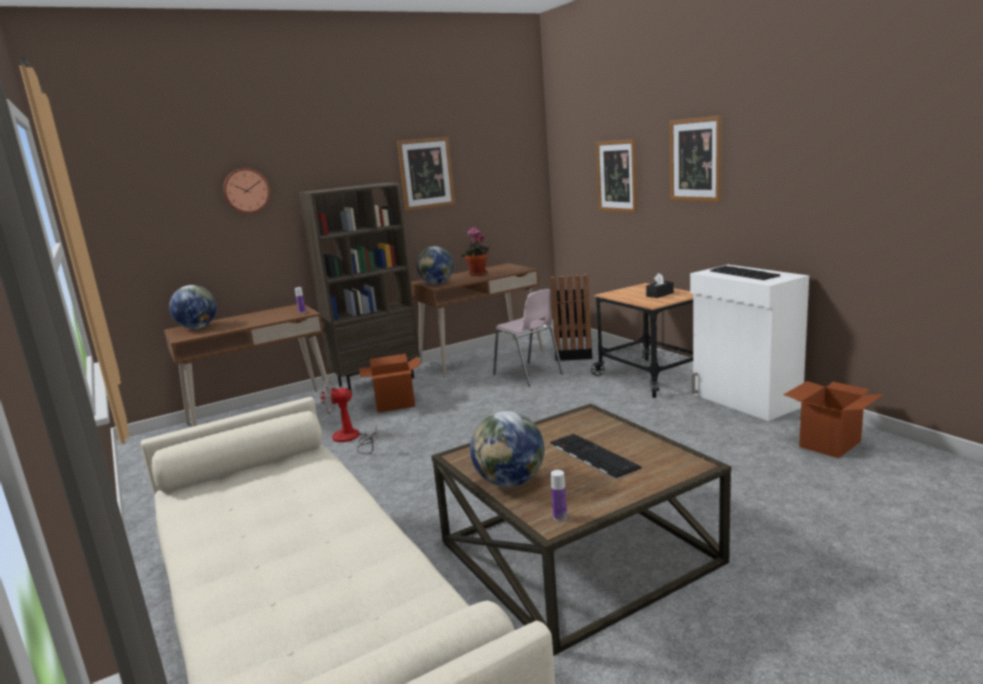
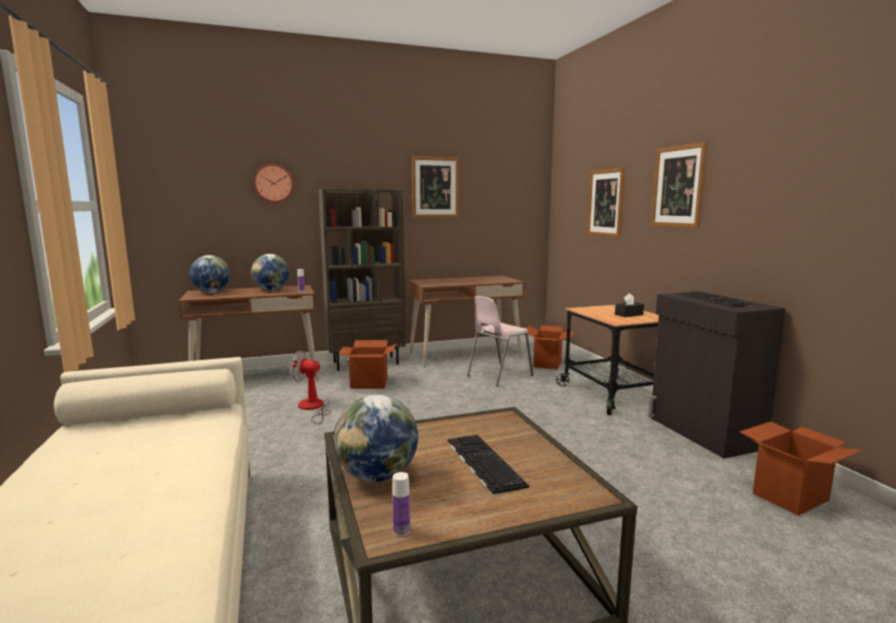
camera: 10 degrees right, 5 degrees down
globe [416,246,454,284] -> globe moved to [251,254,289,291]
potted plant [461,227,489,276] -> none
pink chair [493,289,563,386] -> pink chair turned 75 degrees clockwise [467,296,533,387]
black trash can [551,274,592,361] -> cardboard box [527,325,574,370]
white cabinet [690,265,809,421] -> black cabinet [648,292,786,458]

